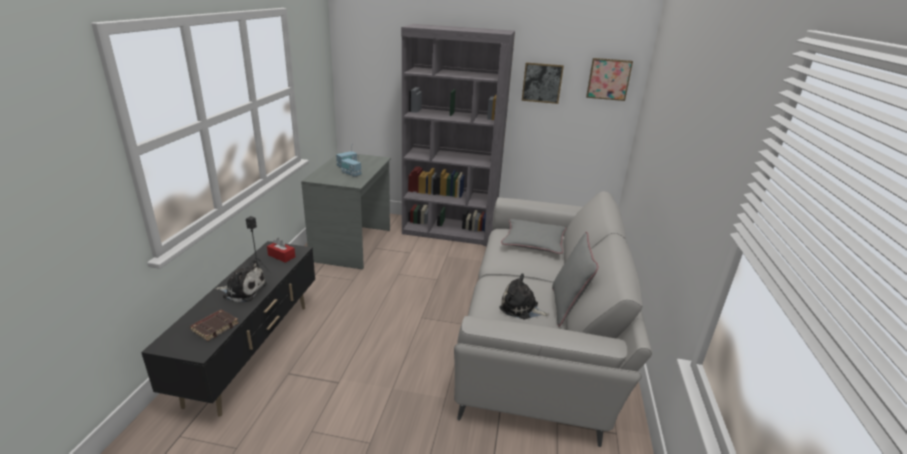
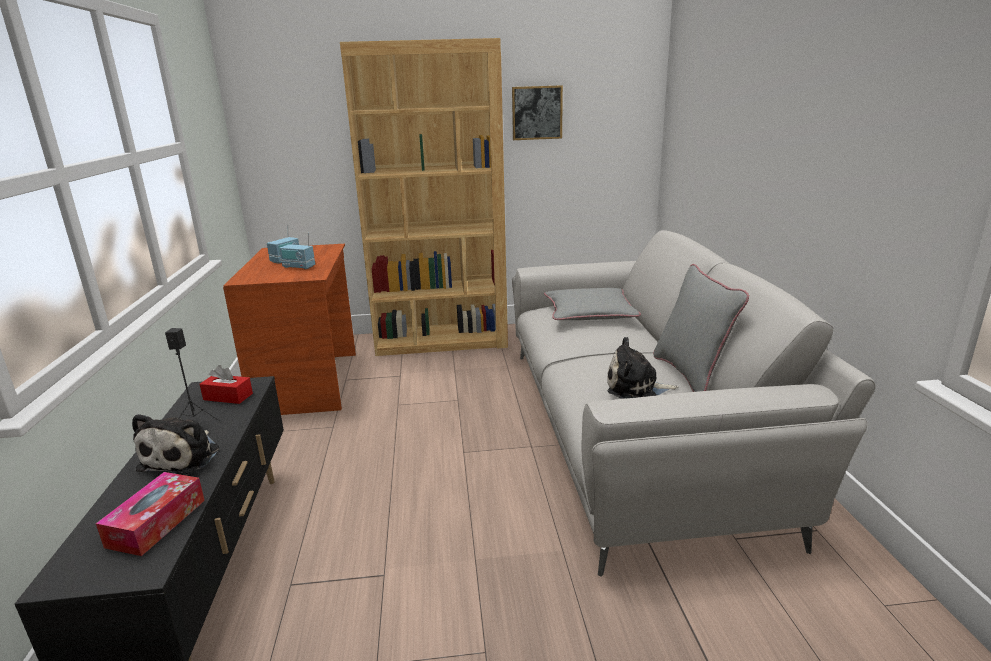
camera: 15 degrees left, 5 degrees down
brown book [190,310,238,341] -> tissue box [96,472,205,556]
plush toy [215,260,267,302] -> plush toy turned 105 degrees clockwise [132,414,219,475]
grey desk [301,152,391,270] -> brown desk [223,244,356,415]
grey bookcase [401,24,515,246] -> brown bookcase [340,38,508,356]
picture [586,58,633,101] -> none

